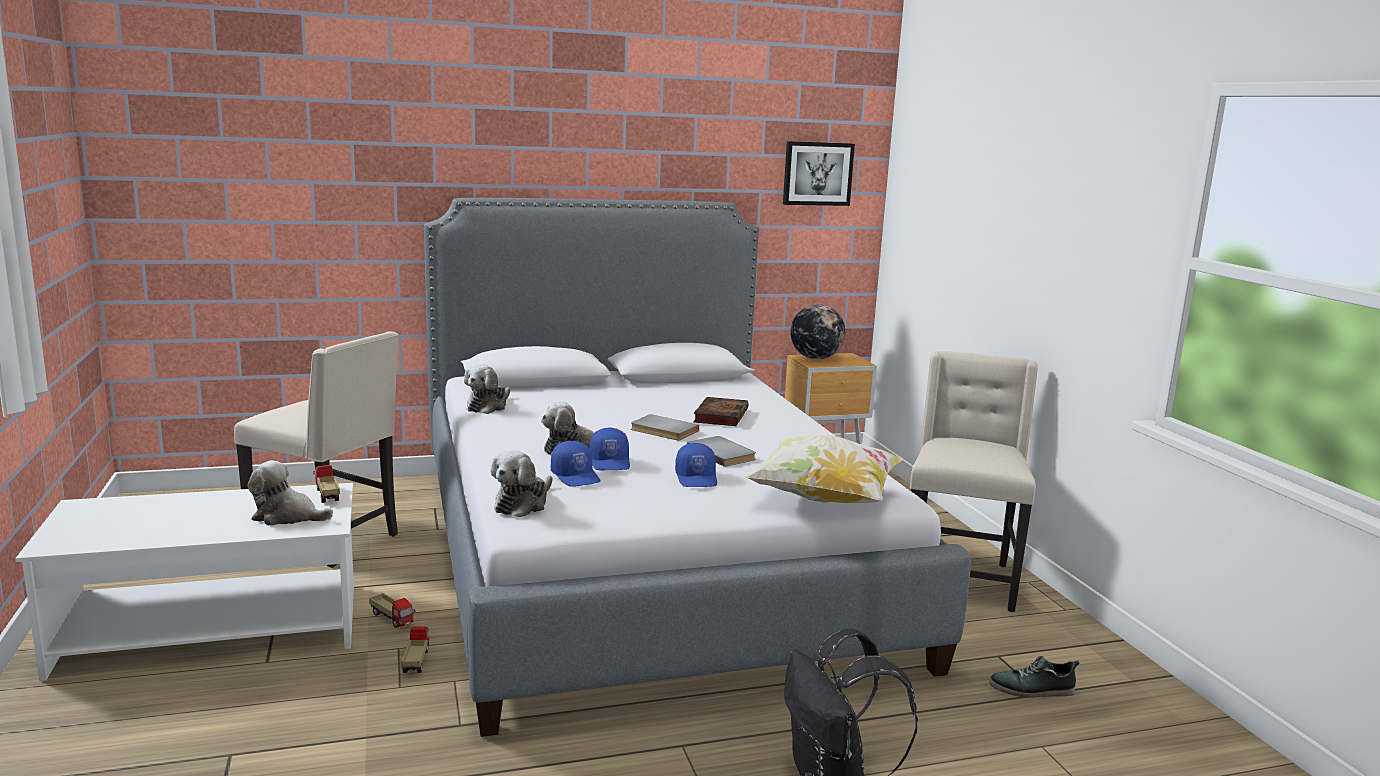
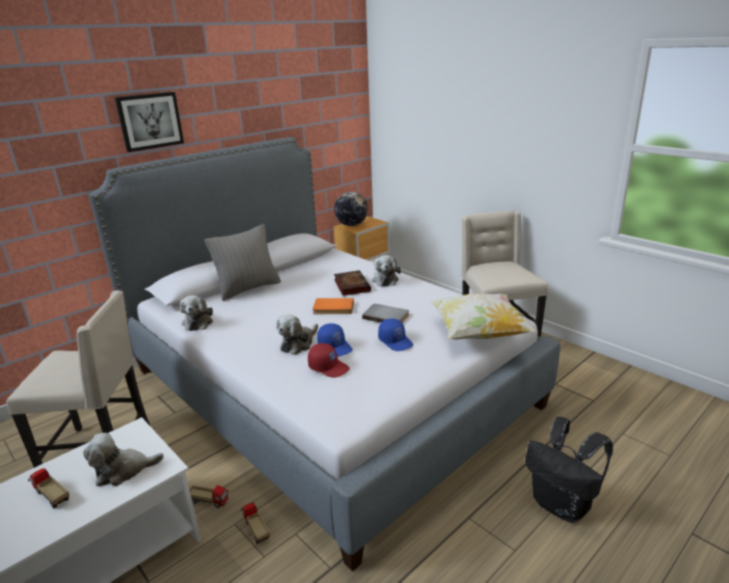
camera: 25 degrees left, 10 degrees up
toy truck [313,465,340,503] -> toy truck moved to [28,468,69,508]
plush toy [491,450,553,517] -> plush toy moved to [372,255,401,286]
blue cap [551,441,601,487] -> red cap [308,343,349,378]
grey book [631,414,699,441] -> orange book [313,298,354,314]
picture [783,141,855,206] -> picture moved to [115,92,184,152]
shoe [989,656,1080,698] -> none
none -> grey pillow [205,224,281,301]

